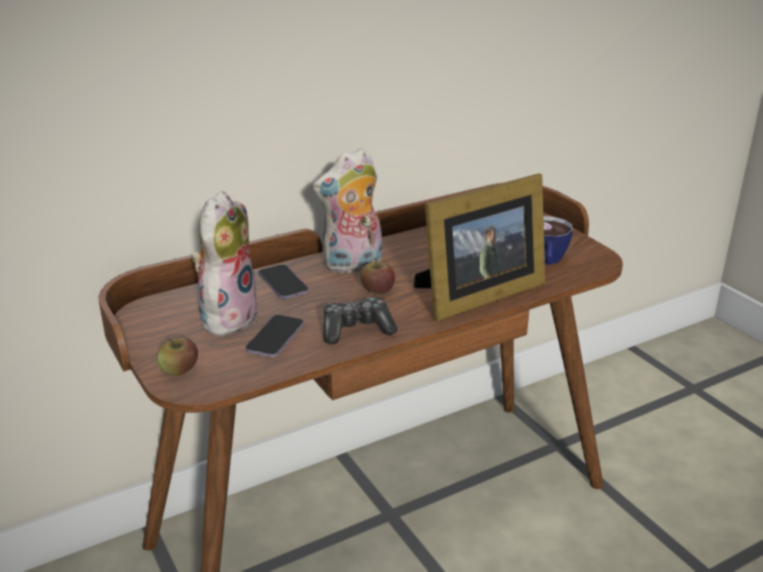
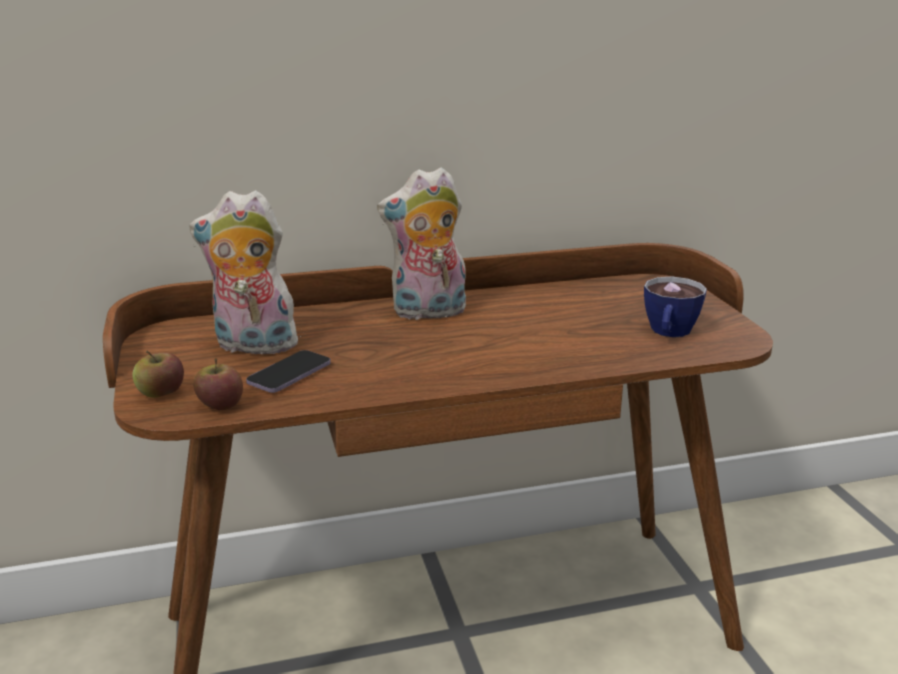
camera: 15 degrees right, 5 degrees down
plush toy [192,191,260,336] -> plush toy turned 120 degrees counterclockwise [190,190,301,358]
phone [259,265,309,299] -> none
game controller [323,297,397,344] -> none
apple [361,258,395,294] -> apple moved to [193,358,243,410]
picture frame [414,173,545,322] -> none

